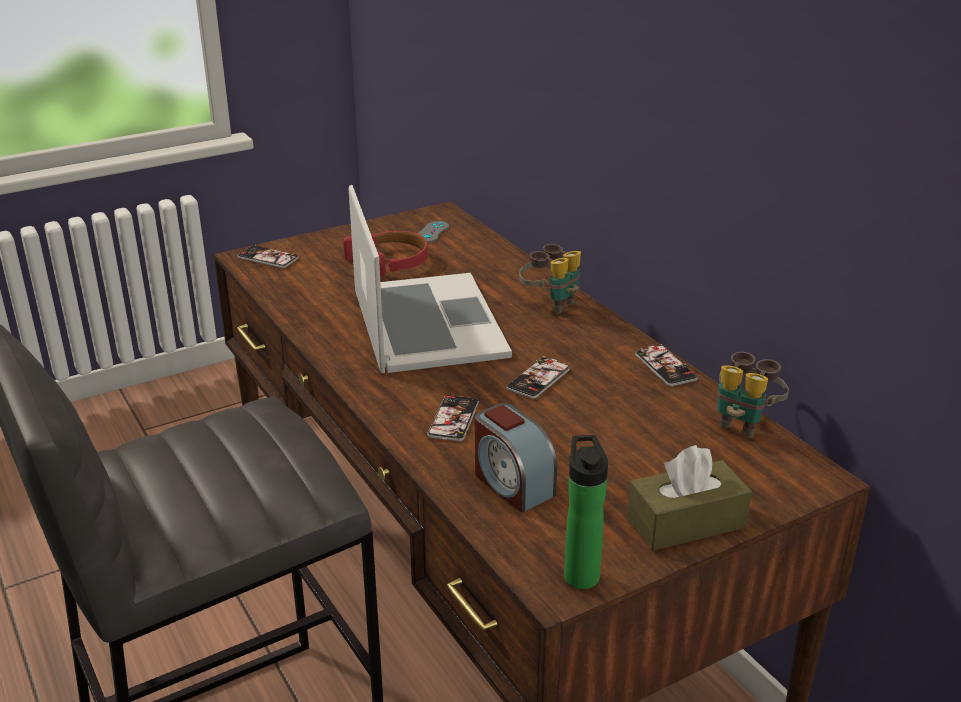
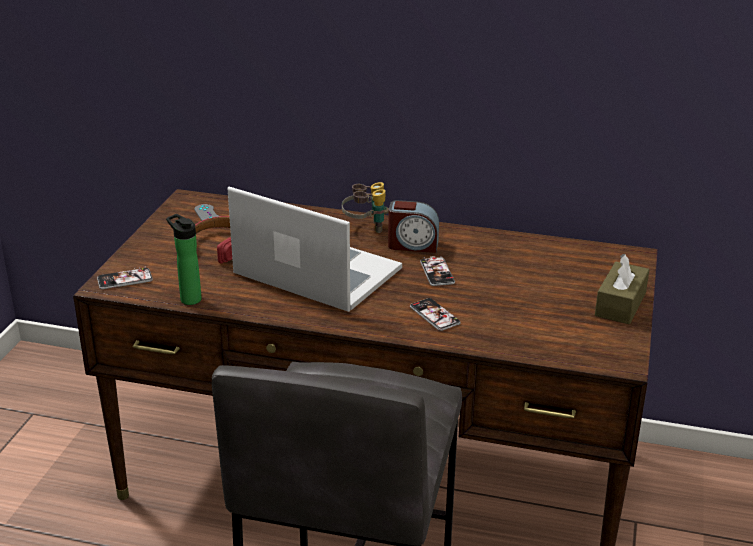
camera: 45 degrees left, 0 degrees up
alarm clock [475,403,557,512] -> alarm clock moved to [388,200,439,253]
bottle [564,435,608,589] -> bottle moved to [166,214,202,305]
phone [635,344,698,387] -> none
binoculars [717,352,789,438] -> none

